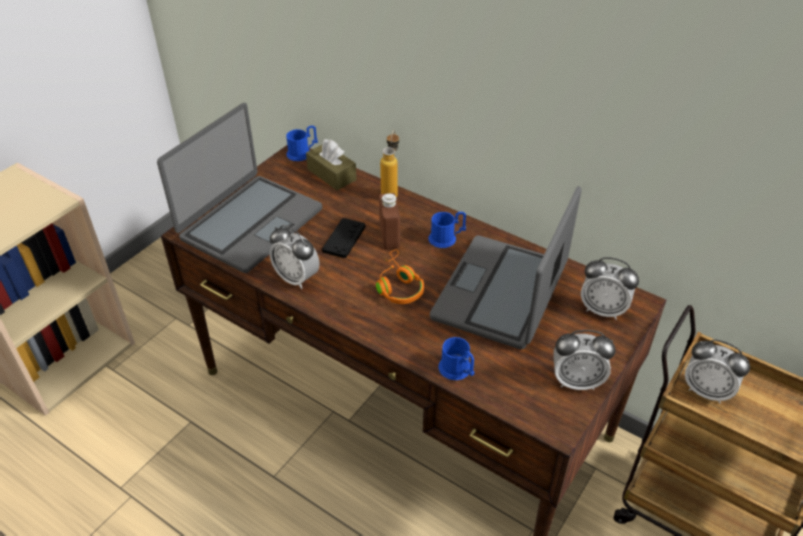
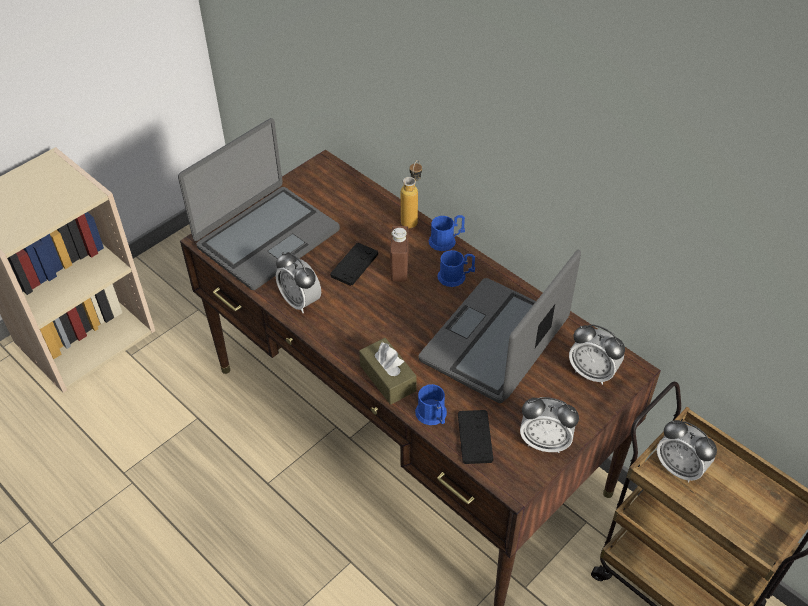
camera: 10 degrees right, 5 degrees up
blue mug [286,125,318,161] -> blue mug moved to [429,215,465,251]
brown tissue box [306,139,357,190] -> brown tissue box moved to [359,338,417,405]
orange headphones [376,249,424,304] -> none
none -> black game controller [458,410,493,464]

